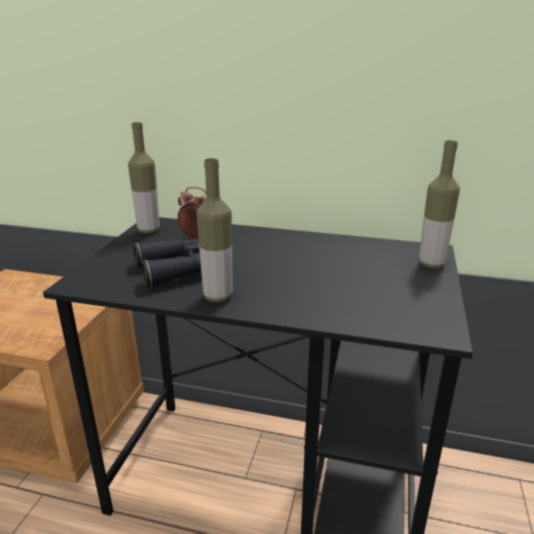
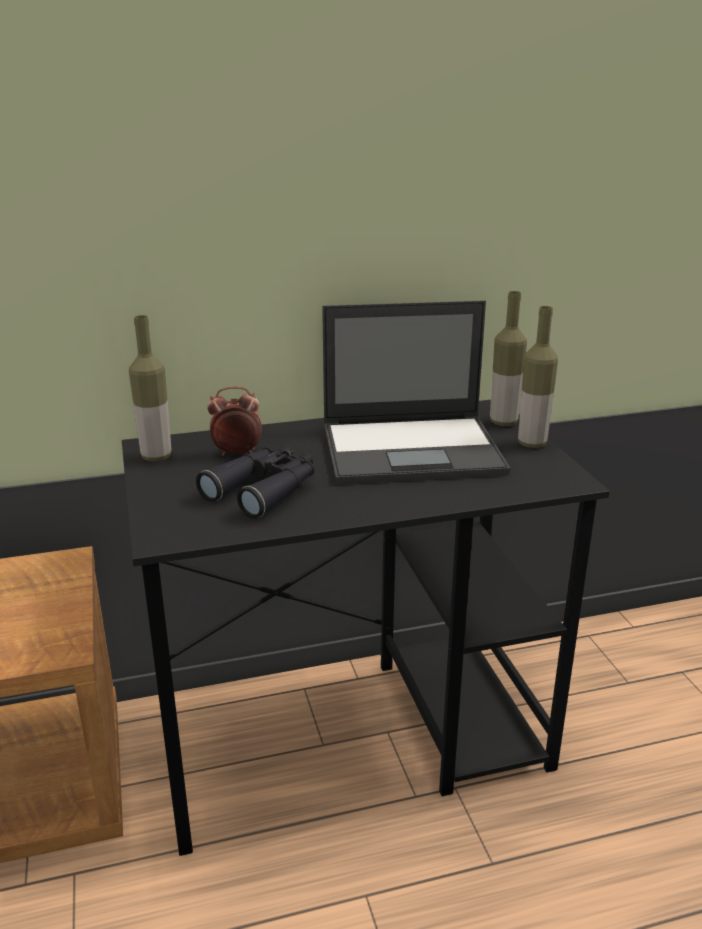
camera: 30 degrees left, 0 degrees up
bottle [196,158,233,302] -> bottle moved to [518,306,558,448]
none -> laptop [322,300,510,485]

